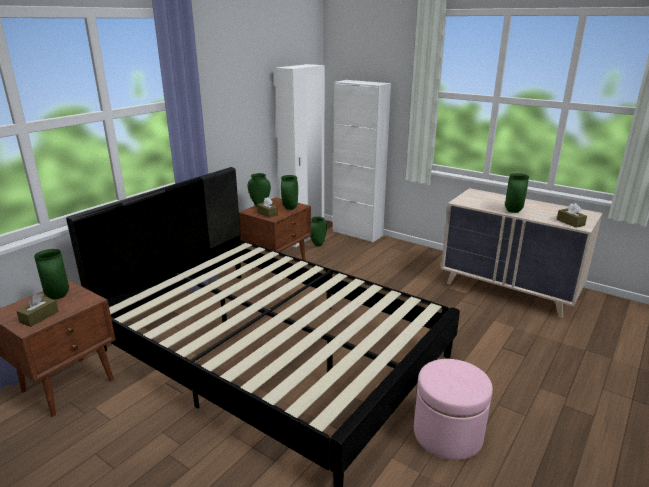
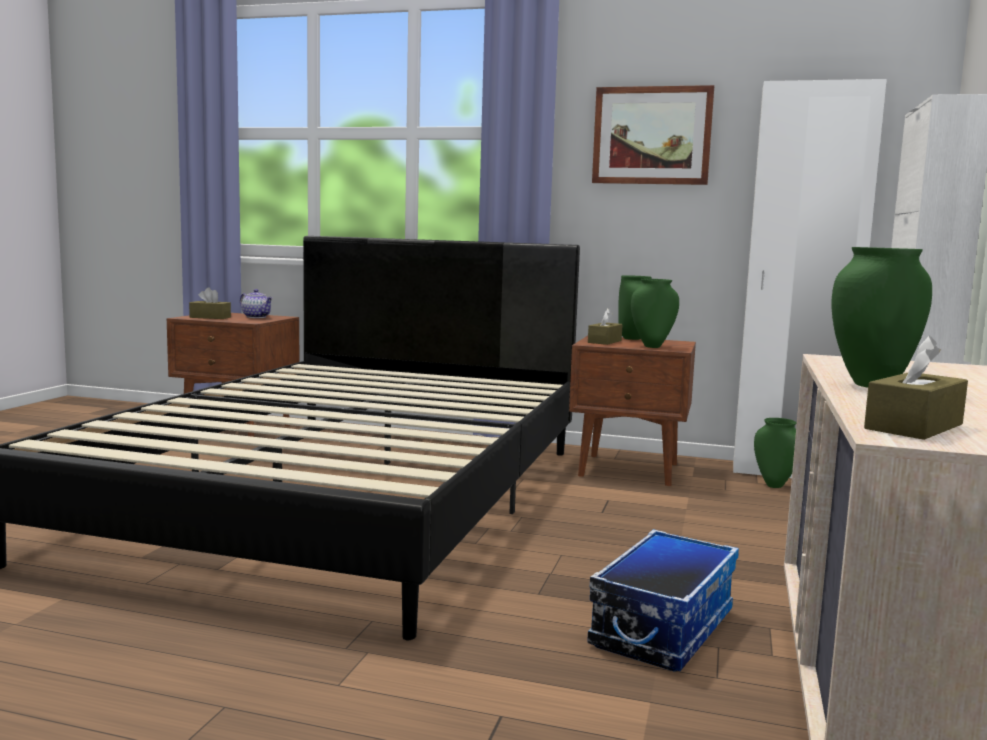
camera: 70 degrees right, 15 degrees down
green vase [34,249,69,299] -> teapot [240,289,273,318]
pink ottoman [414,359,493,460] -> none
none -> storage box [587,529,739,671]
none -> picture [592,85,714,185]

